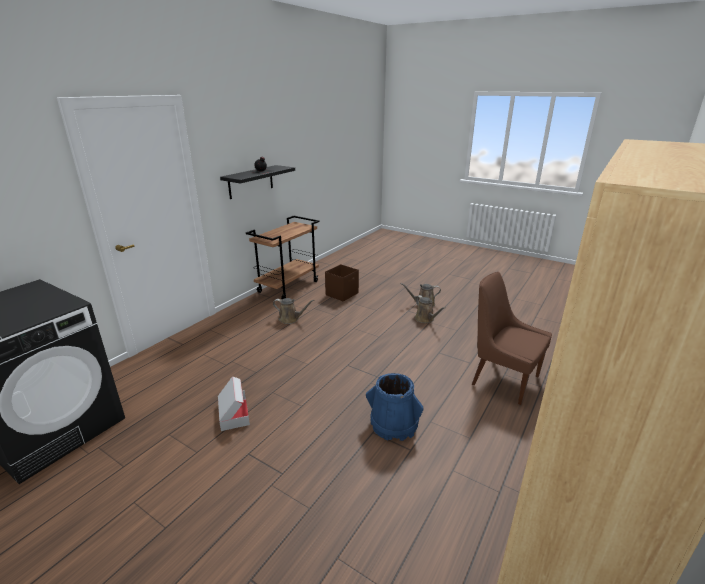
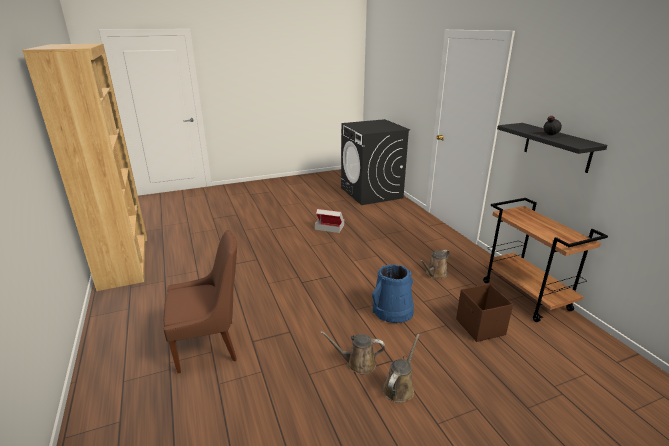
camera: 125 degrees right, 0 degrees up
blue bucket [366,373,424,441] -> blue bucket moved to [372,265,414,323]

